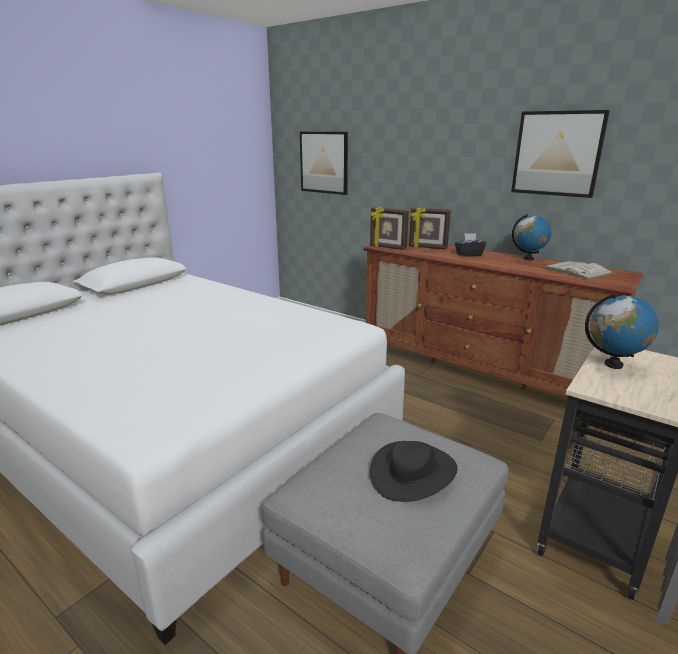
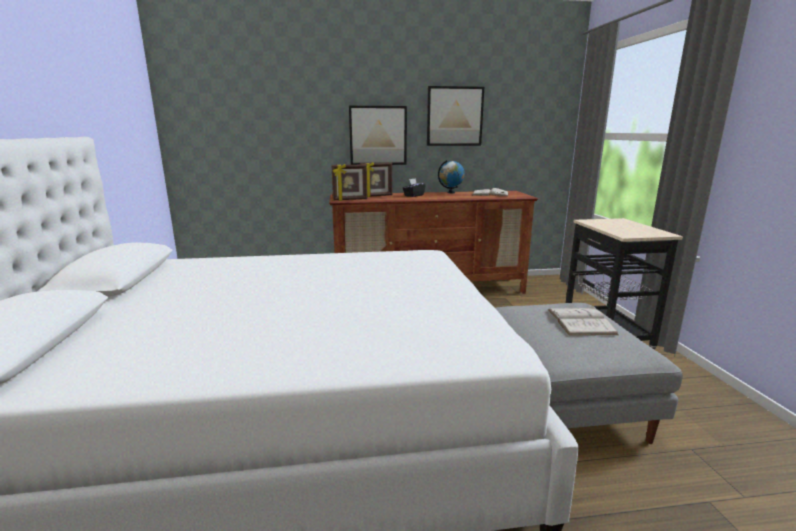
camera: 45 degrees left, 5 degrees down
picture [300,132,348,195] -> picture moved to [349,106,407,165]
black hat [370,441,457,502] -> white book [548,306,619,336]
globe [585,293,659,369] -> none

